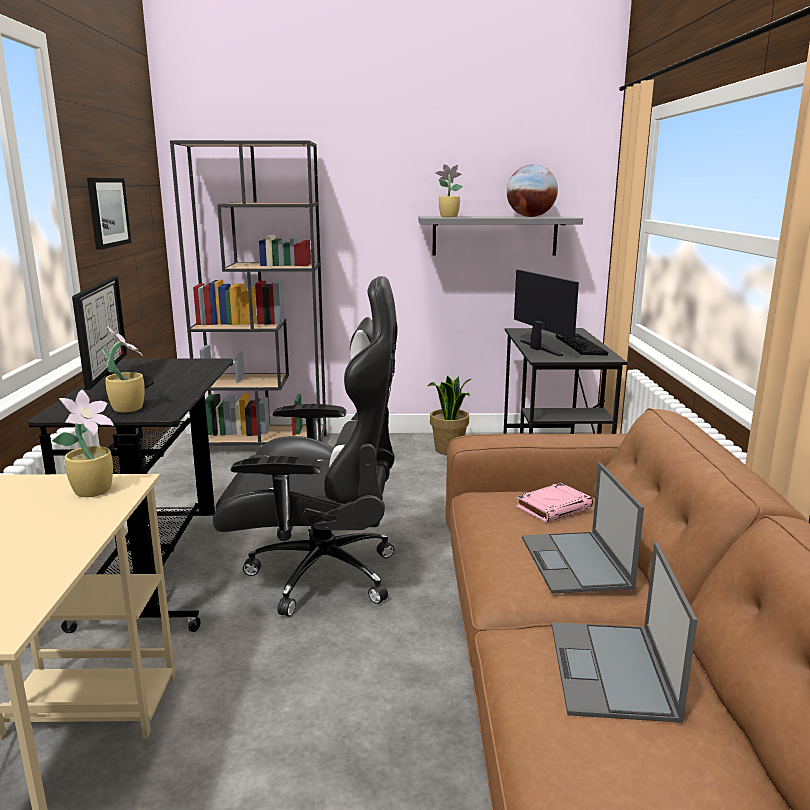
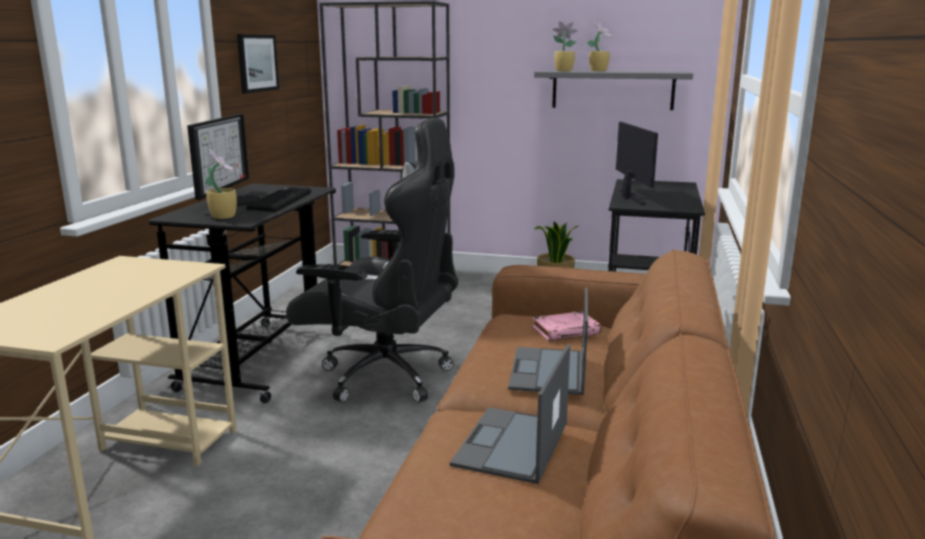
camera: 15 degrees right, 0 degrees up
potted plant [52,389,114,497] -> potted plant moved to [587,22,613,71]
globe [507,164,558,217] -> none
keyboard [556,334,608,356] -> keyboard moved to [247,187,311,212]

